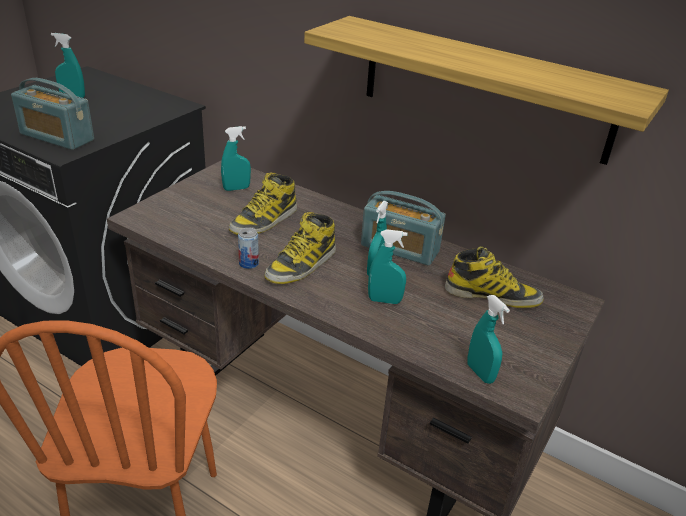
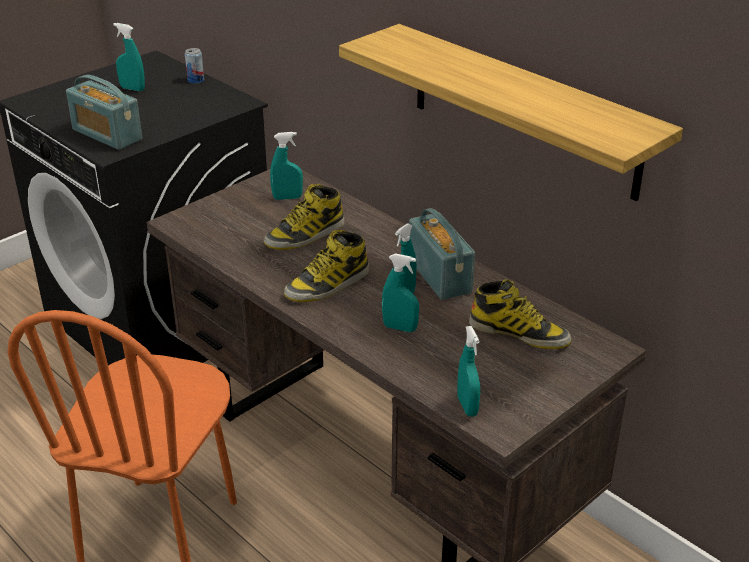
camera: 15 degrees right, 0 degrees up
can [238,228,259,269] -> can moved to [185,48,204,84]
radio [361,191,446,266] -> radio turned 150 degrees counterclockwise [409,208,475,300]

